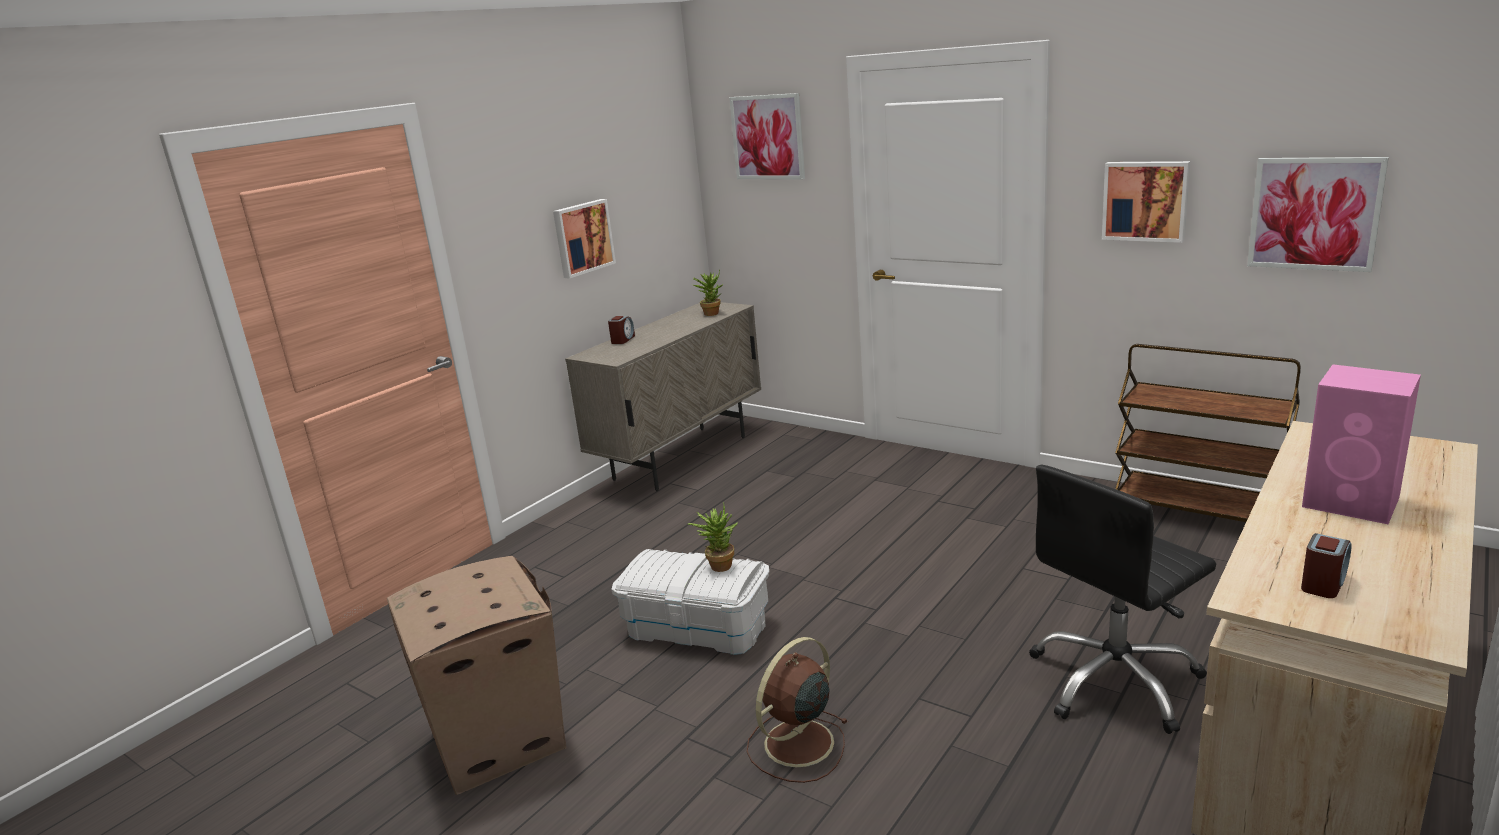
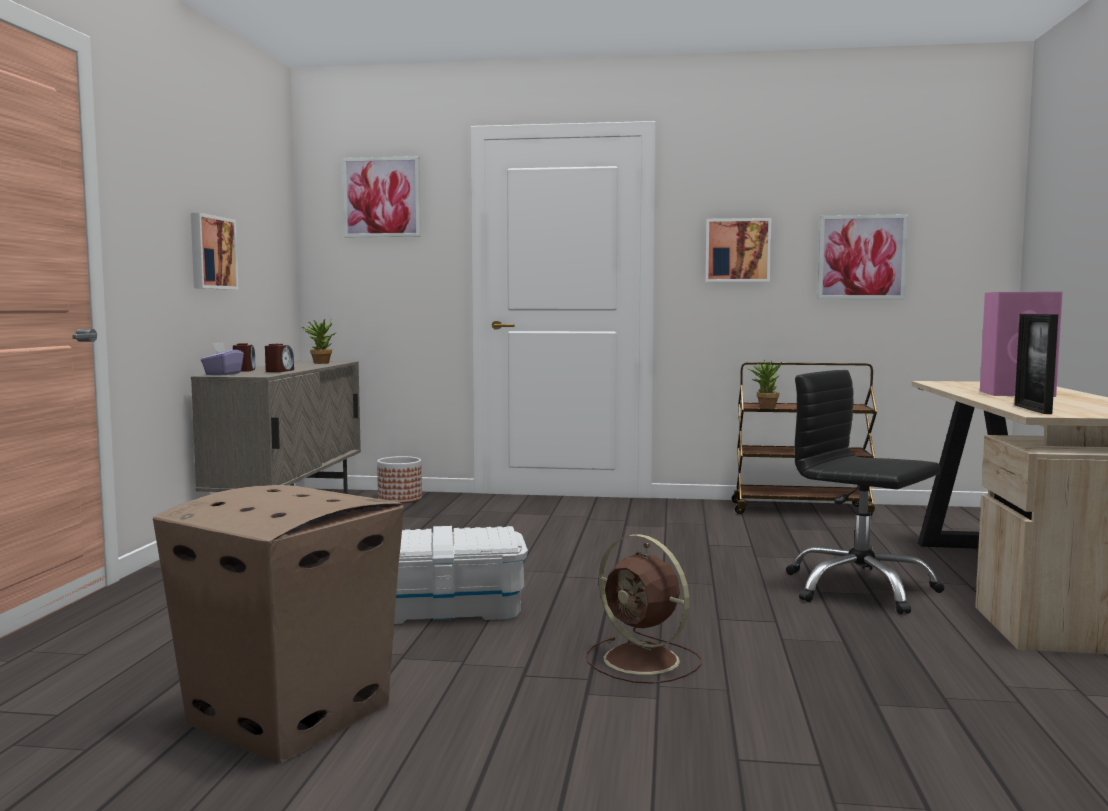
camera: 30 degrees left, 15 degrees down
potted plant [688,503,738,572] -> potted plant moved to [746,360,782,408]
brown fan [747,637,849,783] -> brown fan turned 60 degrees counterclockwise [586,534,702,684]
black office chair [1029,464,1216,734] -> black office chair turned 105 degrees clockwise [786,370,945,614]
alarm clock [1301,533,1352,598] -> alarm clock moved to [265,344,294,372]
none -> purple tissue box [201,342,244,375]
none -> planter [377,456,422,504]
none -> picture frame [1015,314,1058,414]

